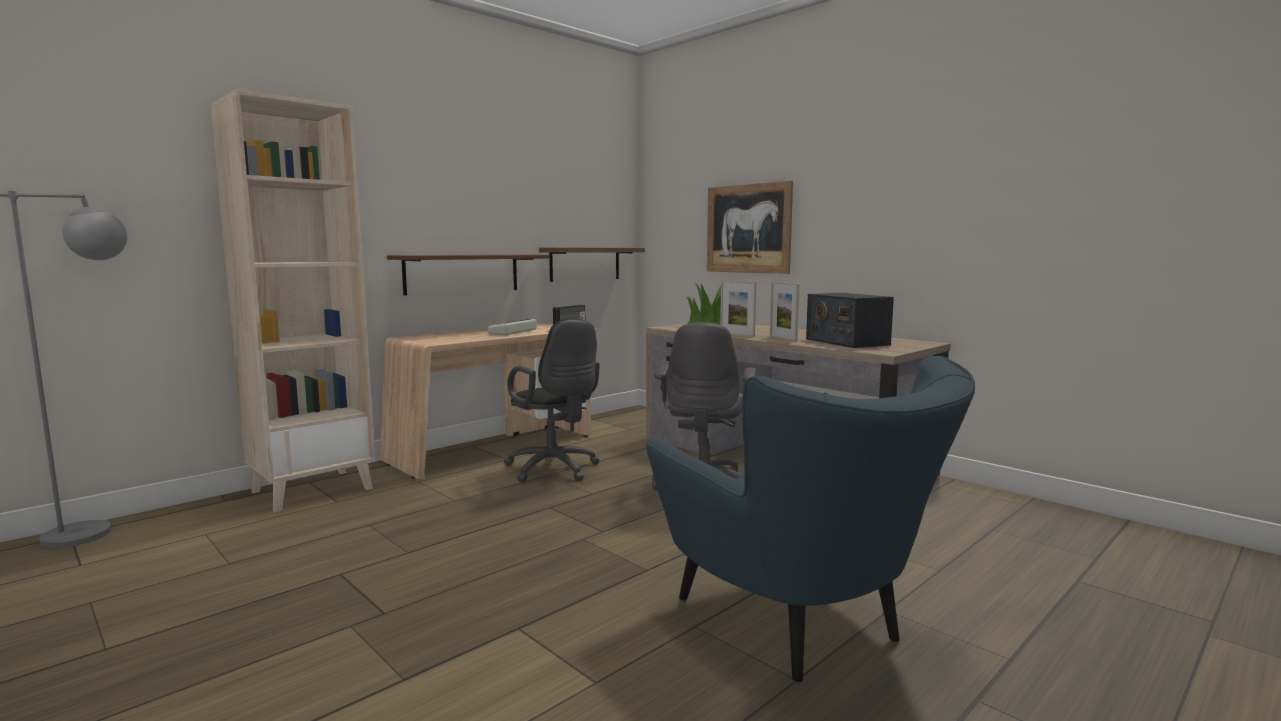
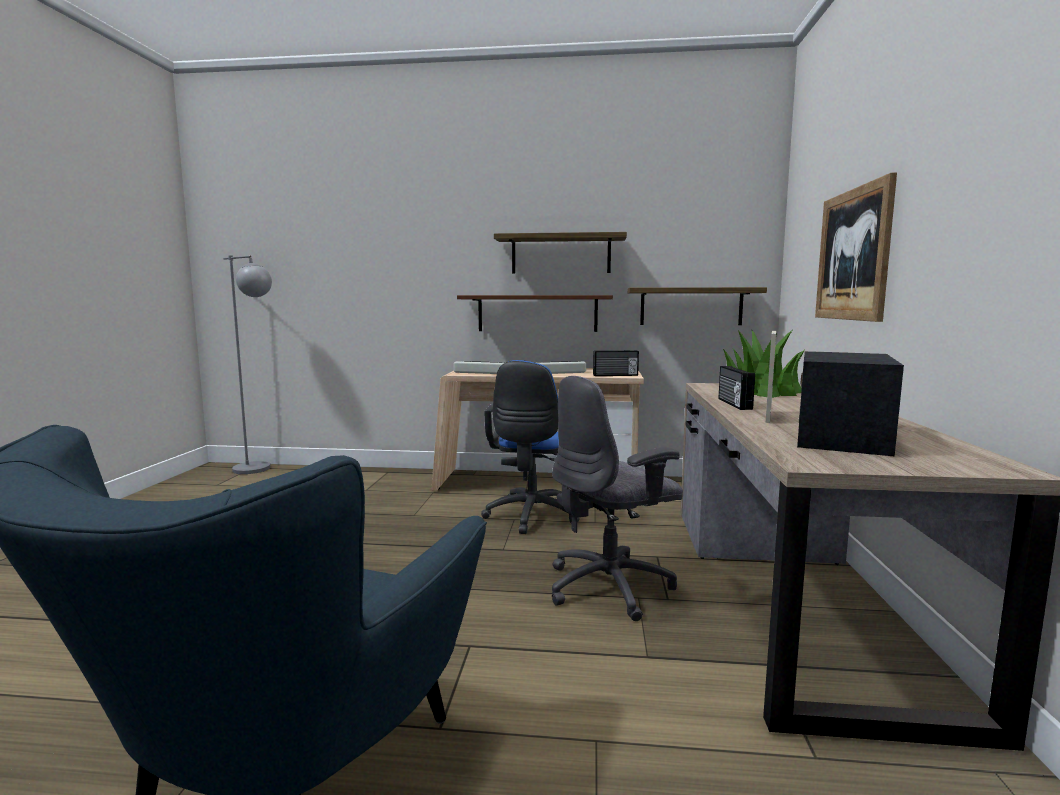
camera: 50 degrees right, 0 degrees up
beige bookcase [210,89,375,513] -> none
black office chair [504,318,600,482] -> blue office chair [481,360,580,534]
picture frame [720,281,756,337] -> radio [719,366,755,410]
none -> keyboard [453,361,504,374]
none -> shelf [494,232,627,274]

